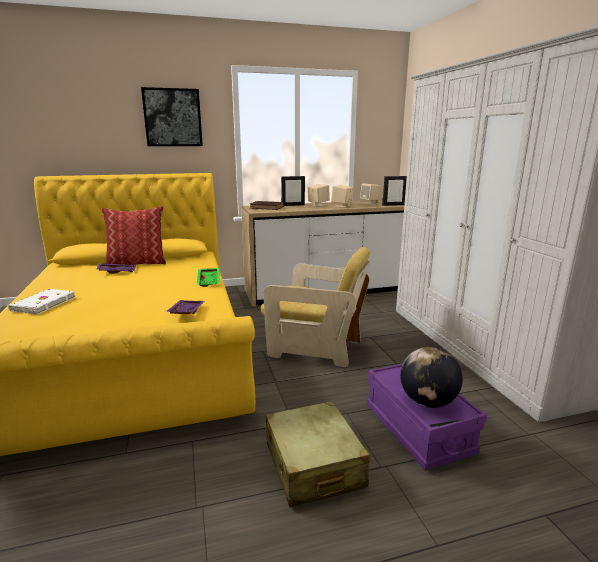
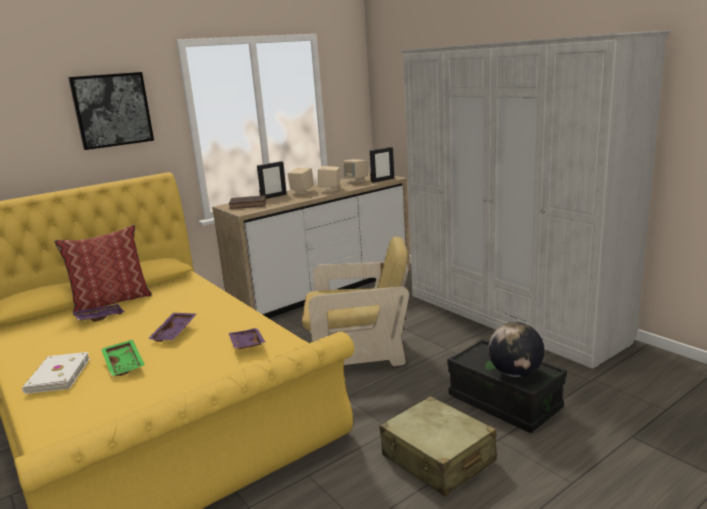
camera: 20 degrees left, 0 degrees up
green tray [197,268,220,287] -> green tray moved to [101,340,145,376]
purple storage box [367,364,487,471] -> black storage box [447,339,567,433]
none -> purple tray [148,313,196,342]

